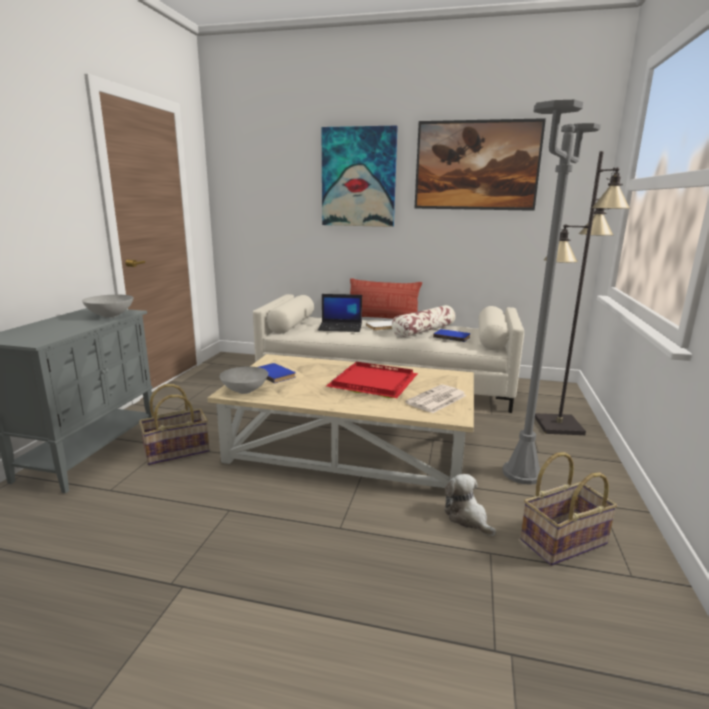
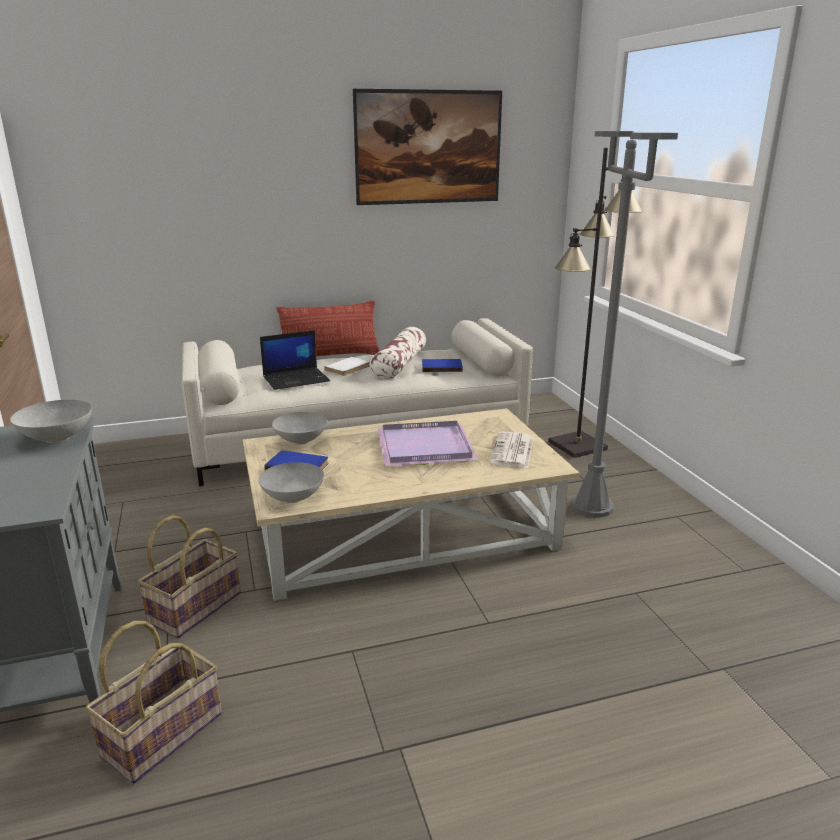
camera: 30 degrees left, 5 degrees up
picture [321,126,398,227] -> none
red tray [326,362,418,398] -> purple tray [377,421,479,466]
plush toy [444,474,496,536] -> none
basket [520,452,617,566] -> basket moved to [85,621,222,784]
none -> grey bowl [272,412,327,444]

